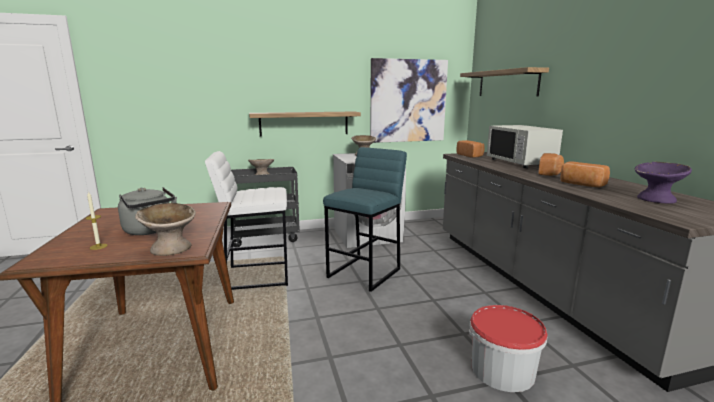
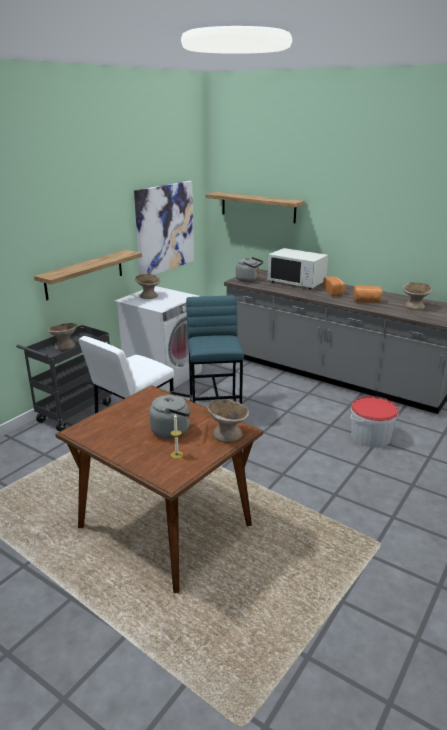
camera: 40 degrees left, 10 degrees up
bread [456,140,485,158] -> grey kettle [236,257,263,282]
purple bowl [635,162,692,204] -> beige bowl [403,282,432,310]

